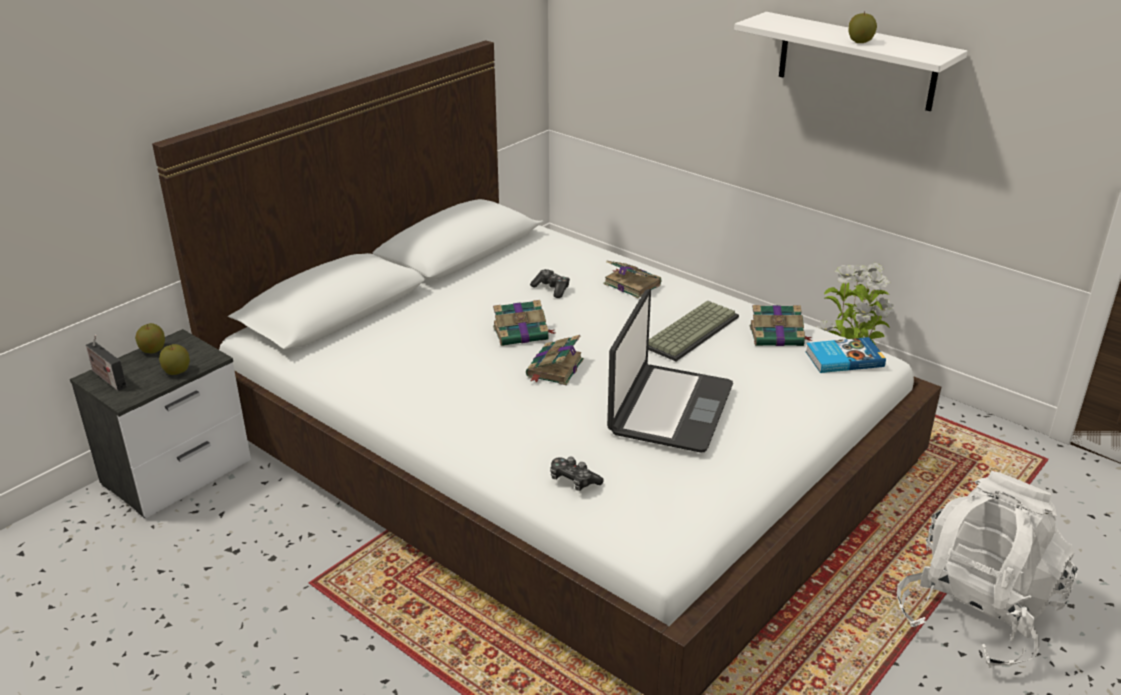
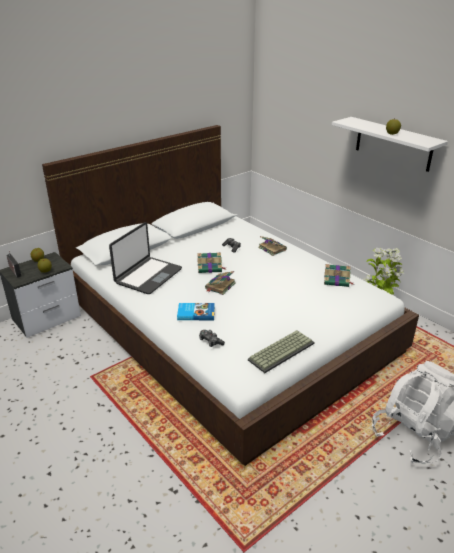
camera: 10 degrees right, 0 degrees up
laptop [607,289,733,453] -> laptop moved to [109,222,182,294]
keyboard [648,300,739,361] -> keyboard moved to [248,330,315,373]
book [805,337,886,373] -> book moved to [177,303,215,320]

